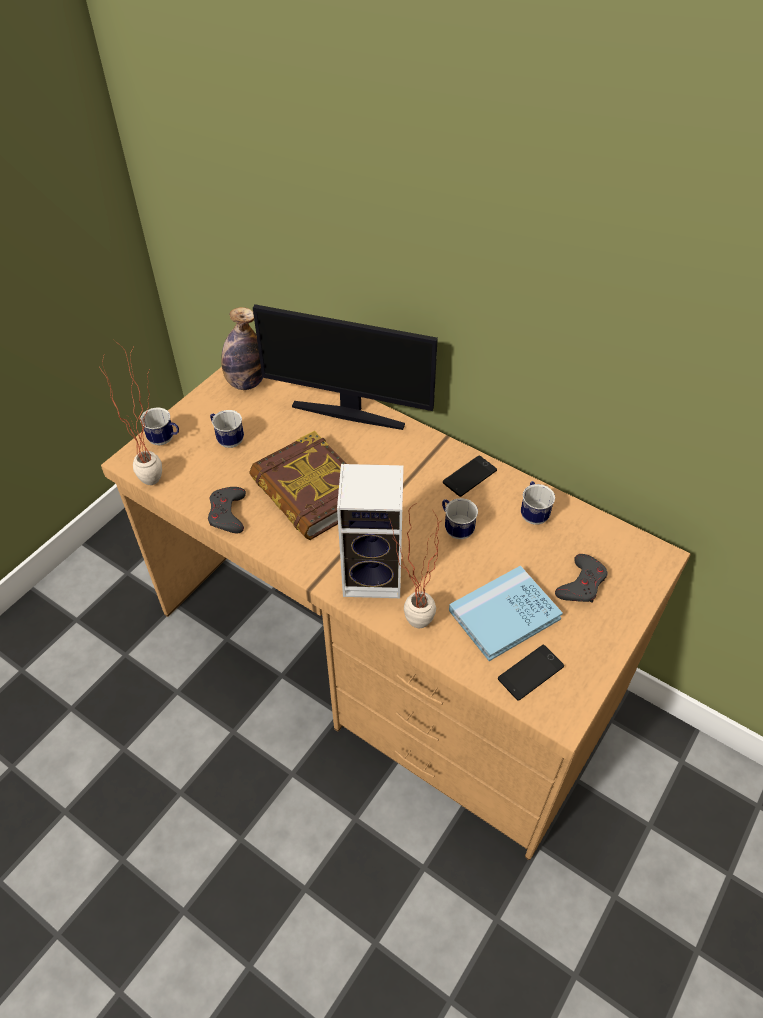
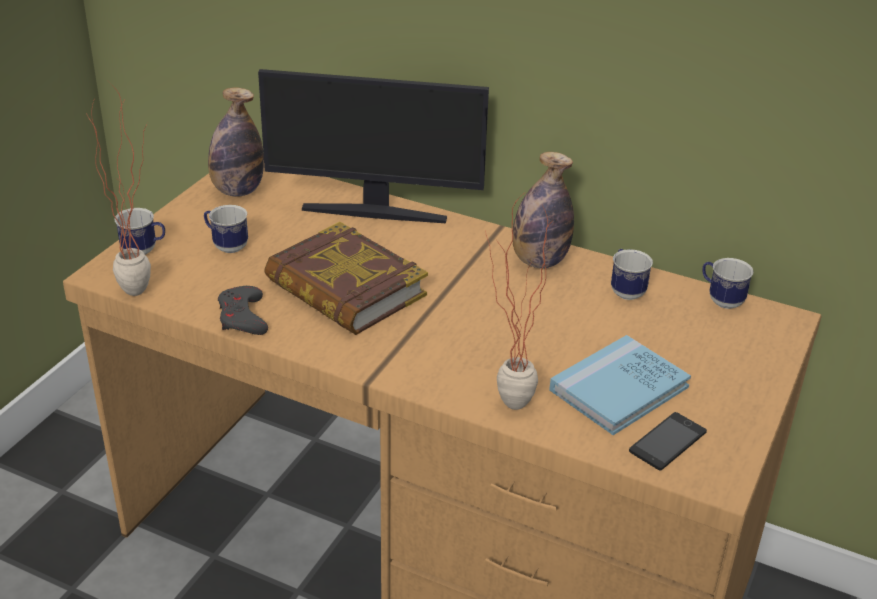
camera: 10 degrees left, 15 degrees down
speaker [337,464,404,598] -> none
mug [442,498,478,539] -> mug moved to [702,258,753,309]
phone [443,456,497,497] -> bottle [513,152,574,268]
grey game controller [555,554,608,603] -> none

